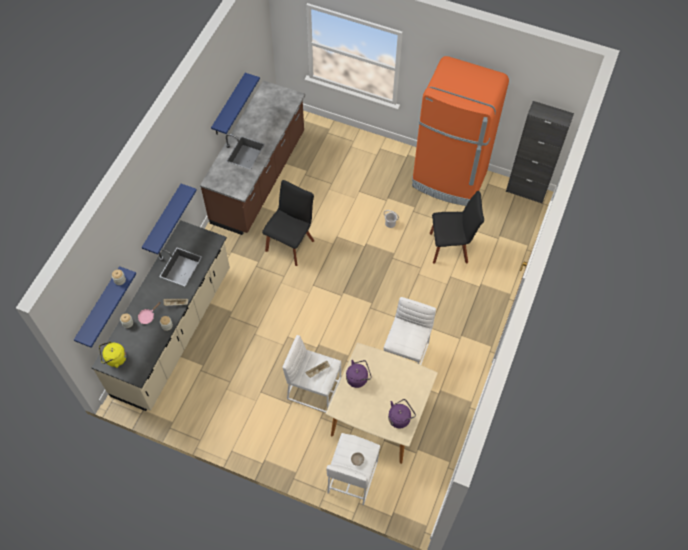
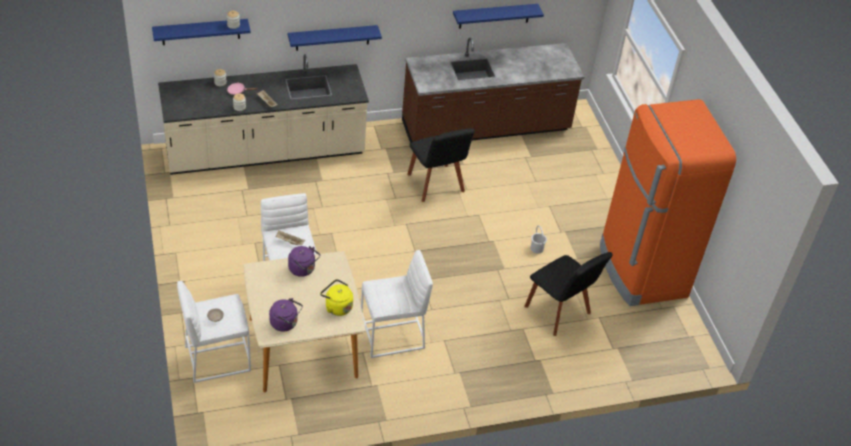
camera: 50 degrees right, 15 degrees down
yellow kettle [99,342,126,368] -> yellow kettle moved to [320,279,353,316]
black chair [262,180,315,266] -> black chair turned 75 degrees clockwise [407,128,475,202]
black cabinet [506,101,574,204] -> none

